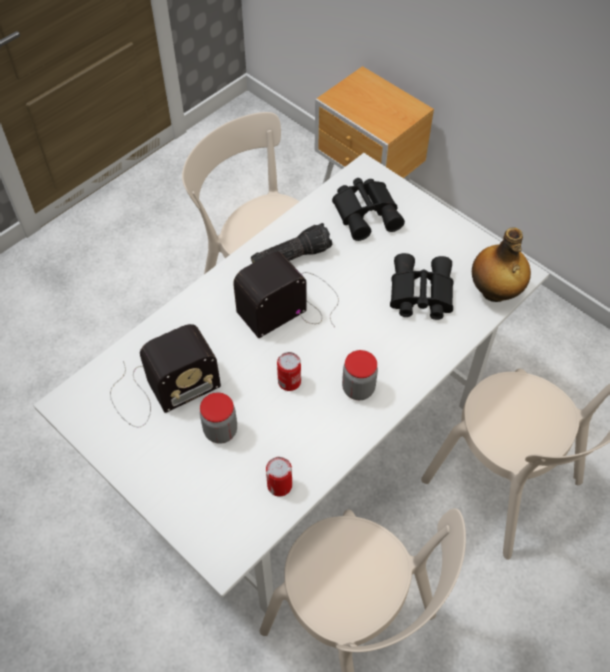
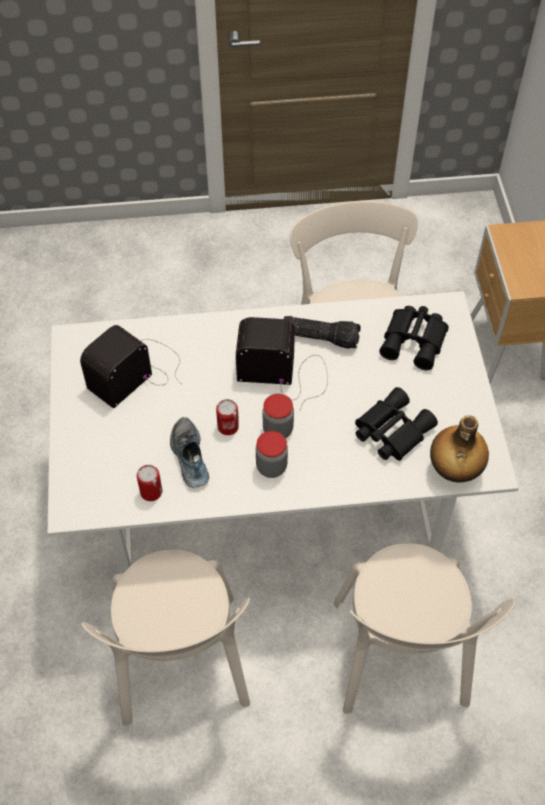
camera: 40 degrees right, 0 degrees up
radio [110,324,221,427] -> radio turned 120 degrees clockwise [80,325,181,408]
jar [200,393,237,444] -> jar moved to [263,394,294,438]
none -> shoe [170,417,209,488]

